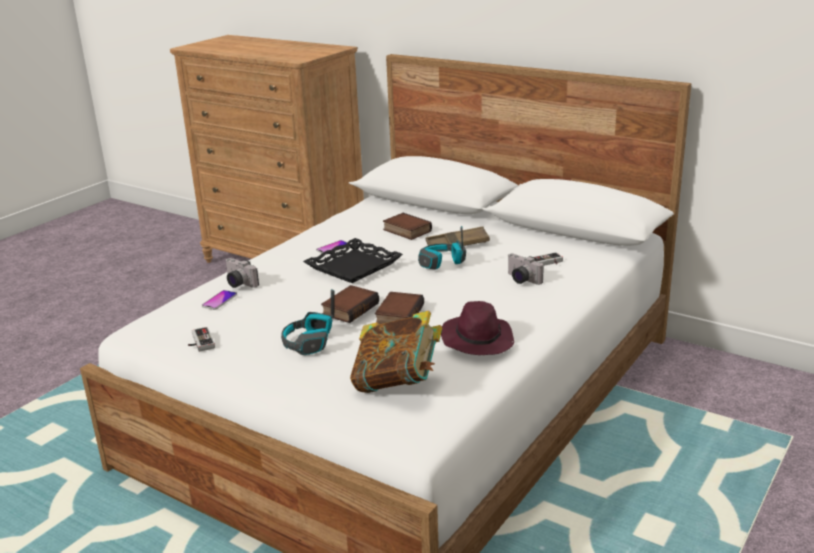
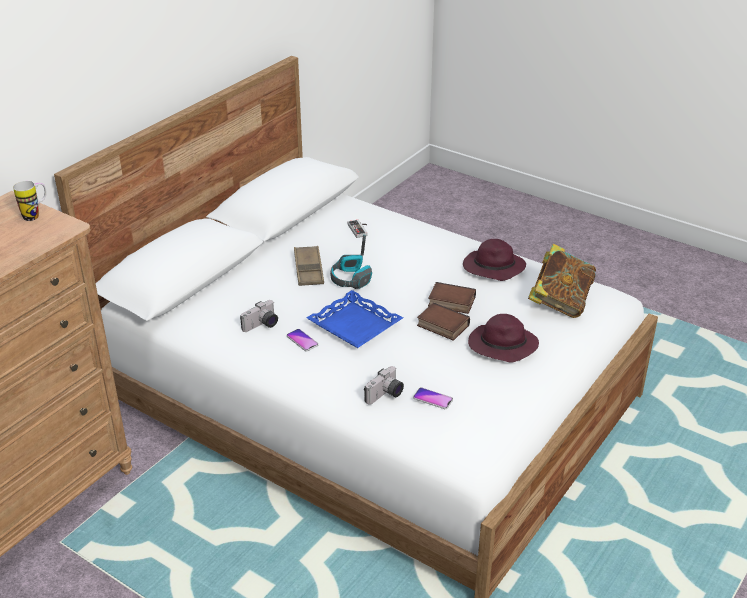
camera: 90 degrees left, 10 degrees up
game controller [188,327,215,352] -> none
headphones [281,289,335,355] -> purple hat [468,314,539,363]
black tray [303,238,403,283] -> blue tray [306,290,403,348]
book [383,213,432,240] -> none
camera [507,254,544,285] -> camera moved to [240,300,278,332]
none -> mug [13,181,47,221]

